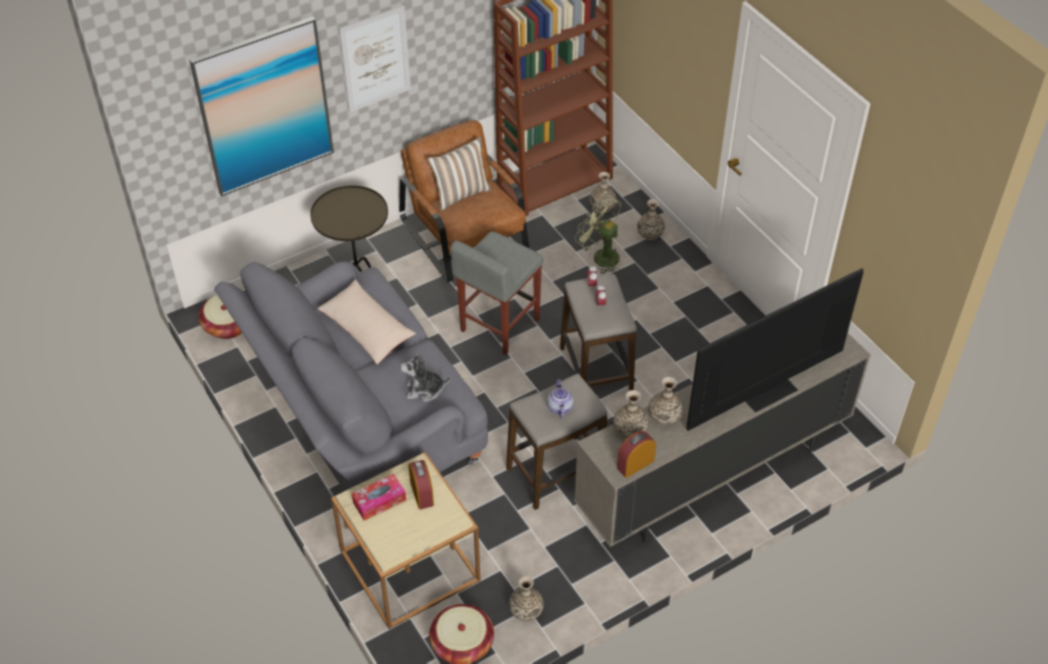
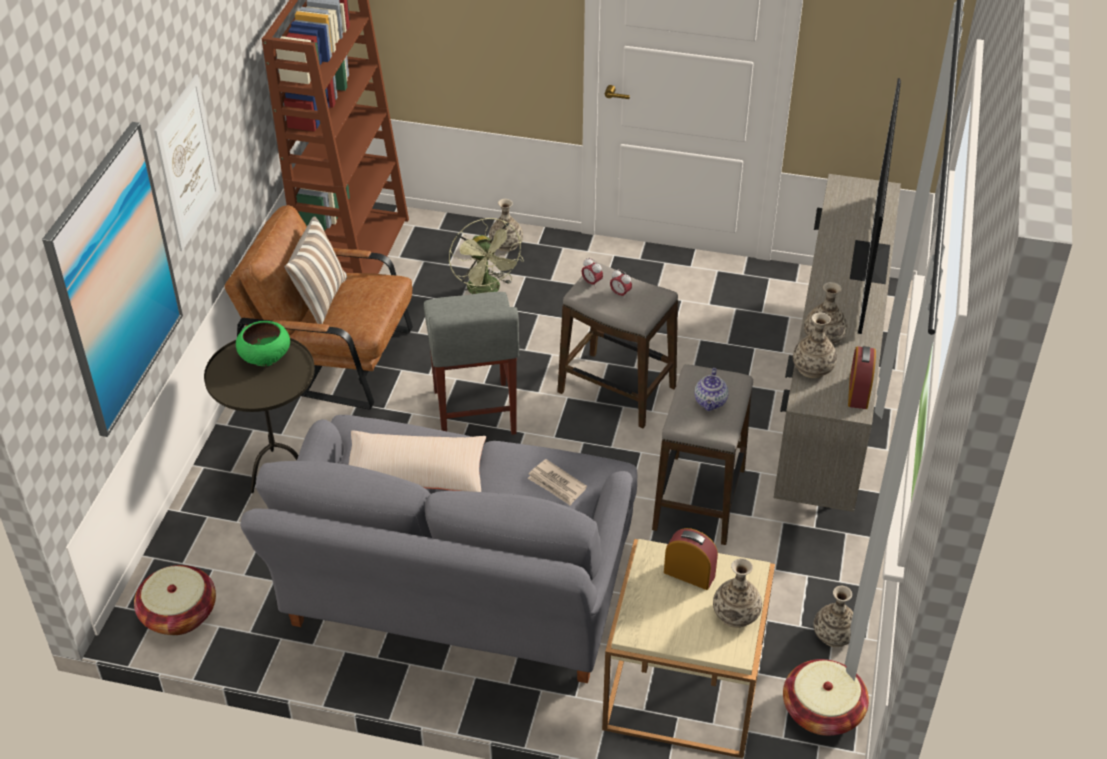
camera: 45 degrees left, 5 degrees down
tissue box [352,474,406,520] -> none
plush toy [400,350,450,402] -> newspaper [527,459,587,506]
teapot [547,379,574,418] -> teapot turned 120 degrees counterclockwise [694,368,729,411]
green fan [575,195,621,274] -> green fan turned 105 degrees counterclockwise [449,218,524,294]
vase [589,172,617,213] -> vase moved to [713,558,762,628]
none -> green bowl [236,321,290,366]

